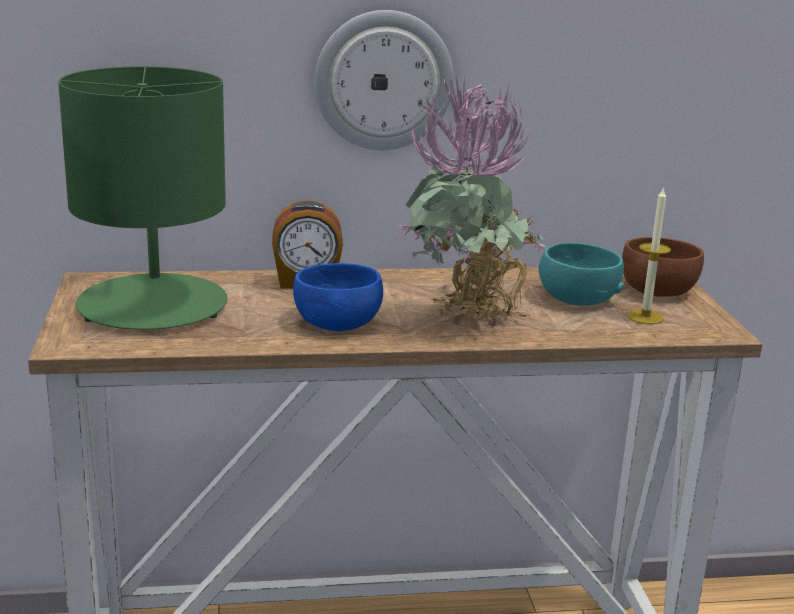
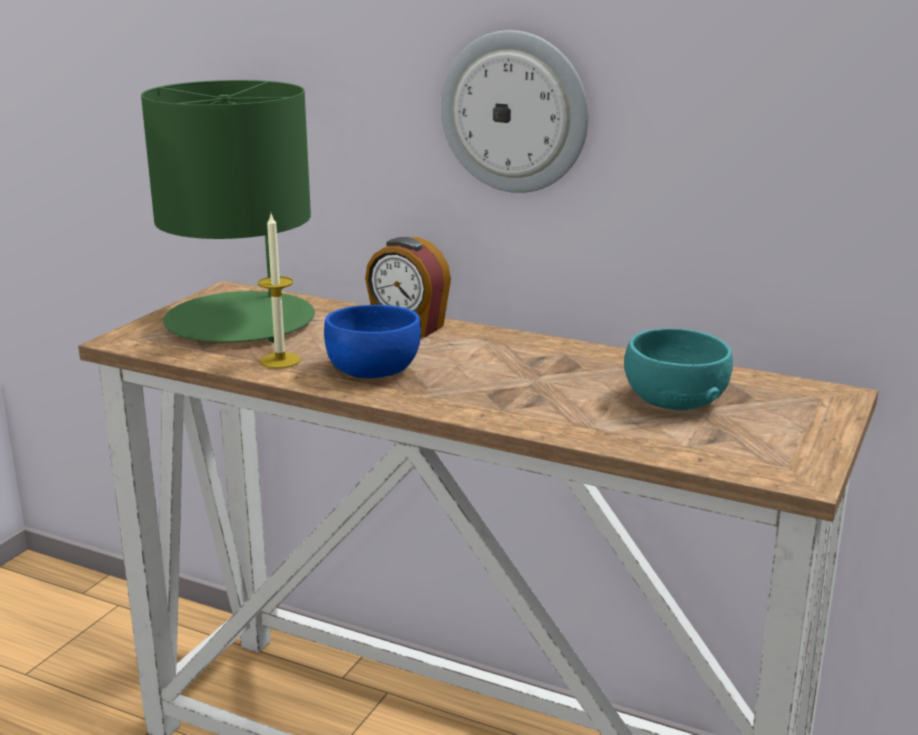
camera: 35 degrees right, 0 degrees up
potted plant [397,77,545,325] -> none
brown bowl [622,237,704,297] -> none
candle [627,186,671,324] -> candle moved to [258,214,301,368]

